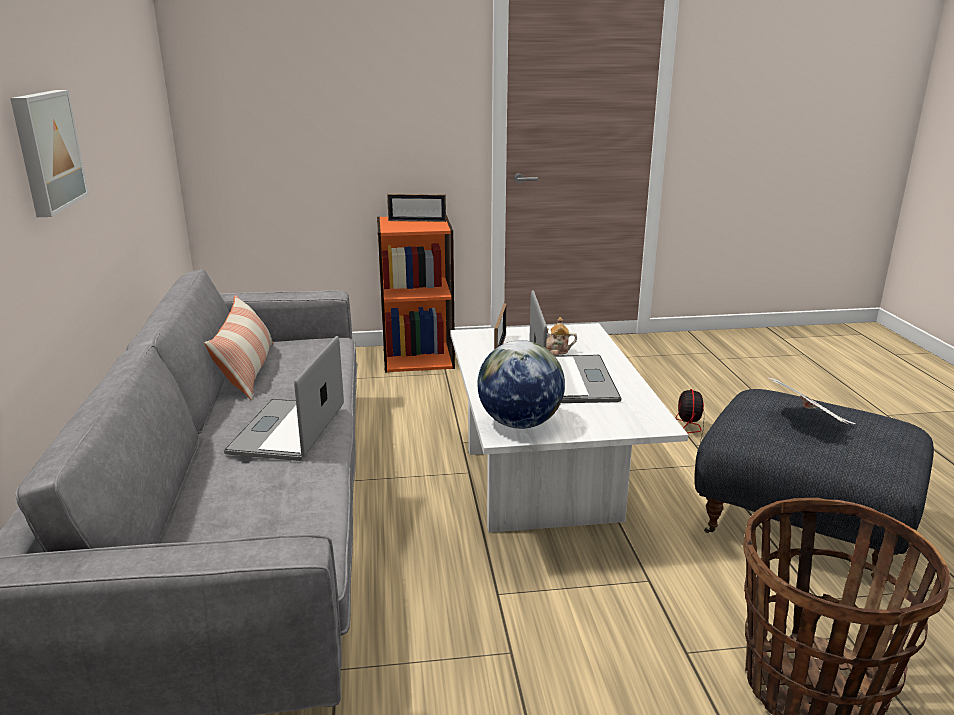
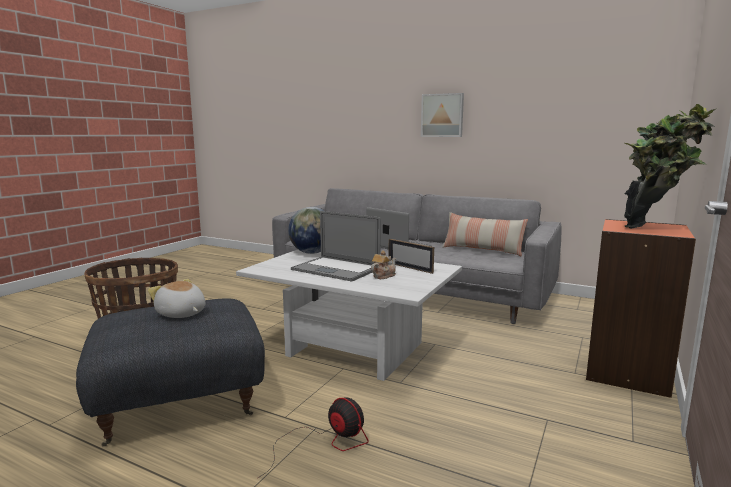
camera: 125 degrees right, 10 degrees down
picture frame [387,194,446,222] -> potted plant [624,104,716,229]
newspaper [769,378,856,424] -> plush toy [148,279,205,318]

